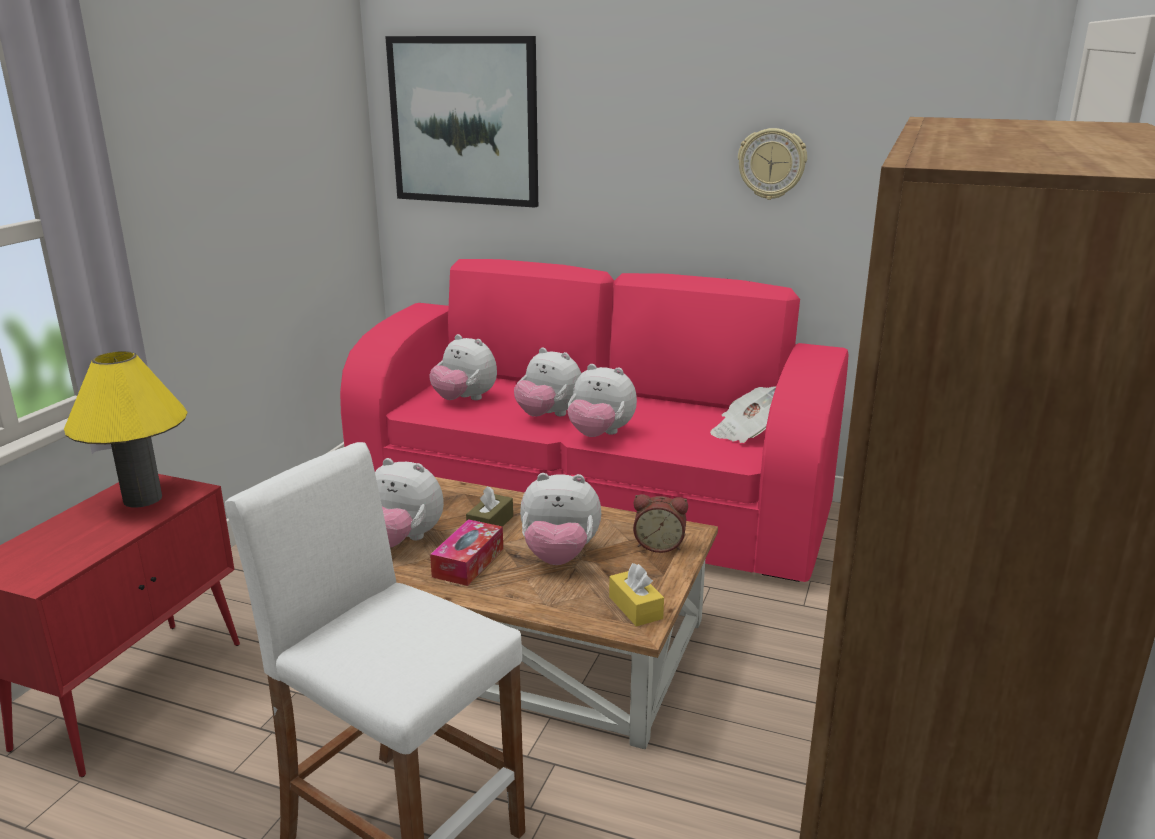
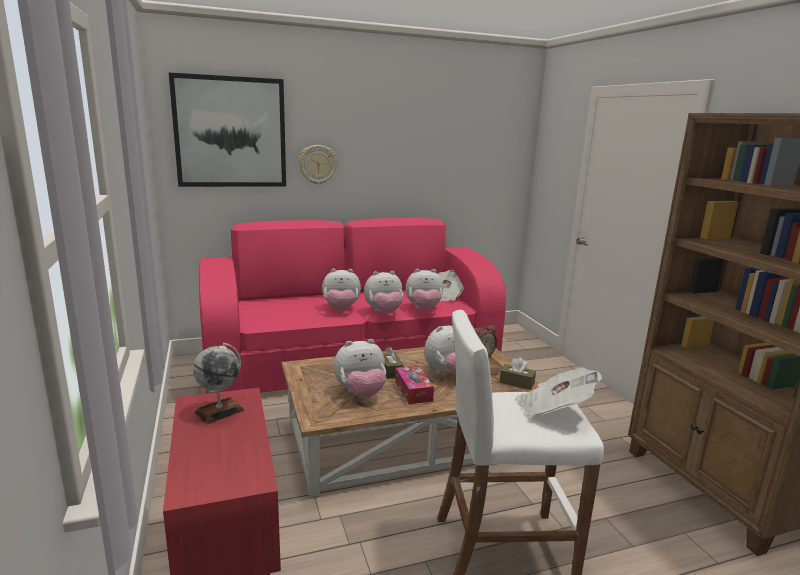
camera: 40 degrees left, 5 degrees down
yellow table lamp [64,351,187,508] -> globe [193,343,245,424]
plush toy [429,334,497,400] -> plush toy moved to [405,269,443,310]
yellow tissue box [609,563,664,627] -> brown tissue box [500,358,536,390]
wall clock [738,128,807,200] -> wall clock moved to [299,145,337,185]
none -> newspaper [515,367,602,417]

